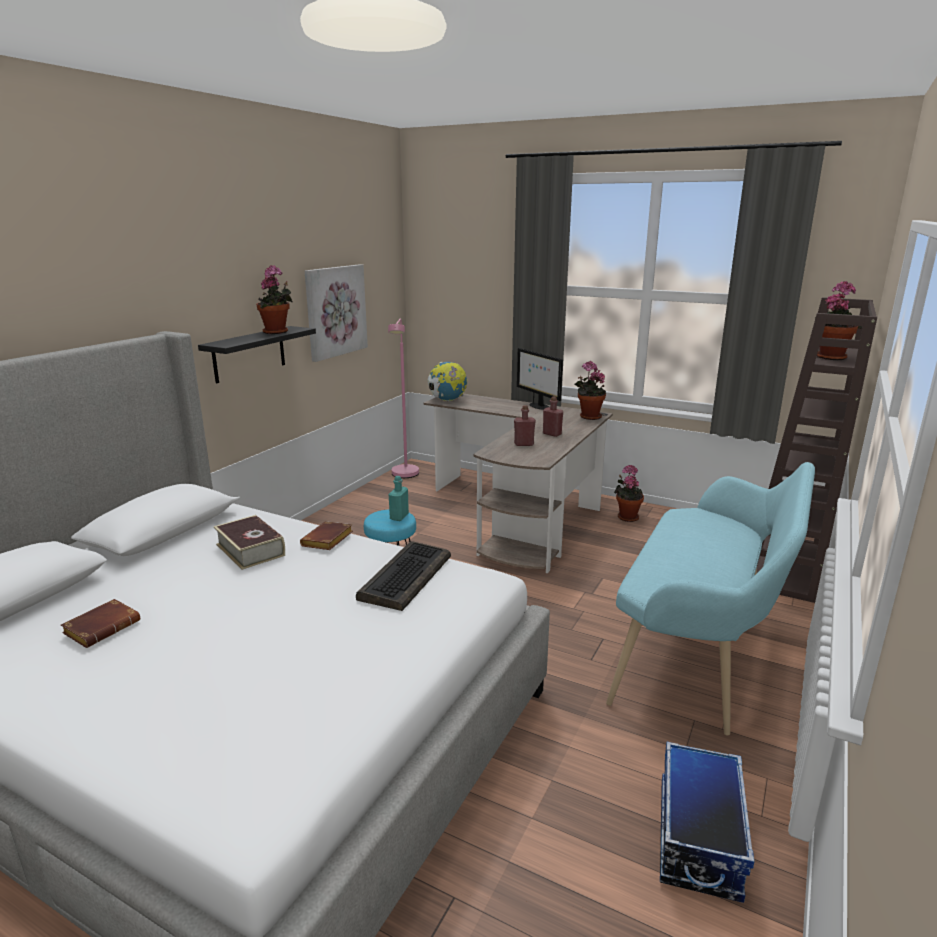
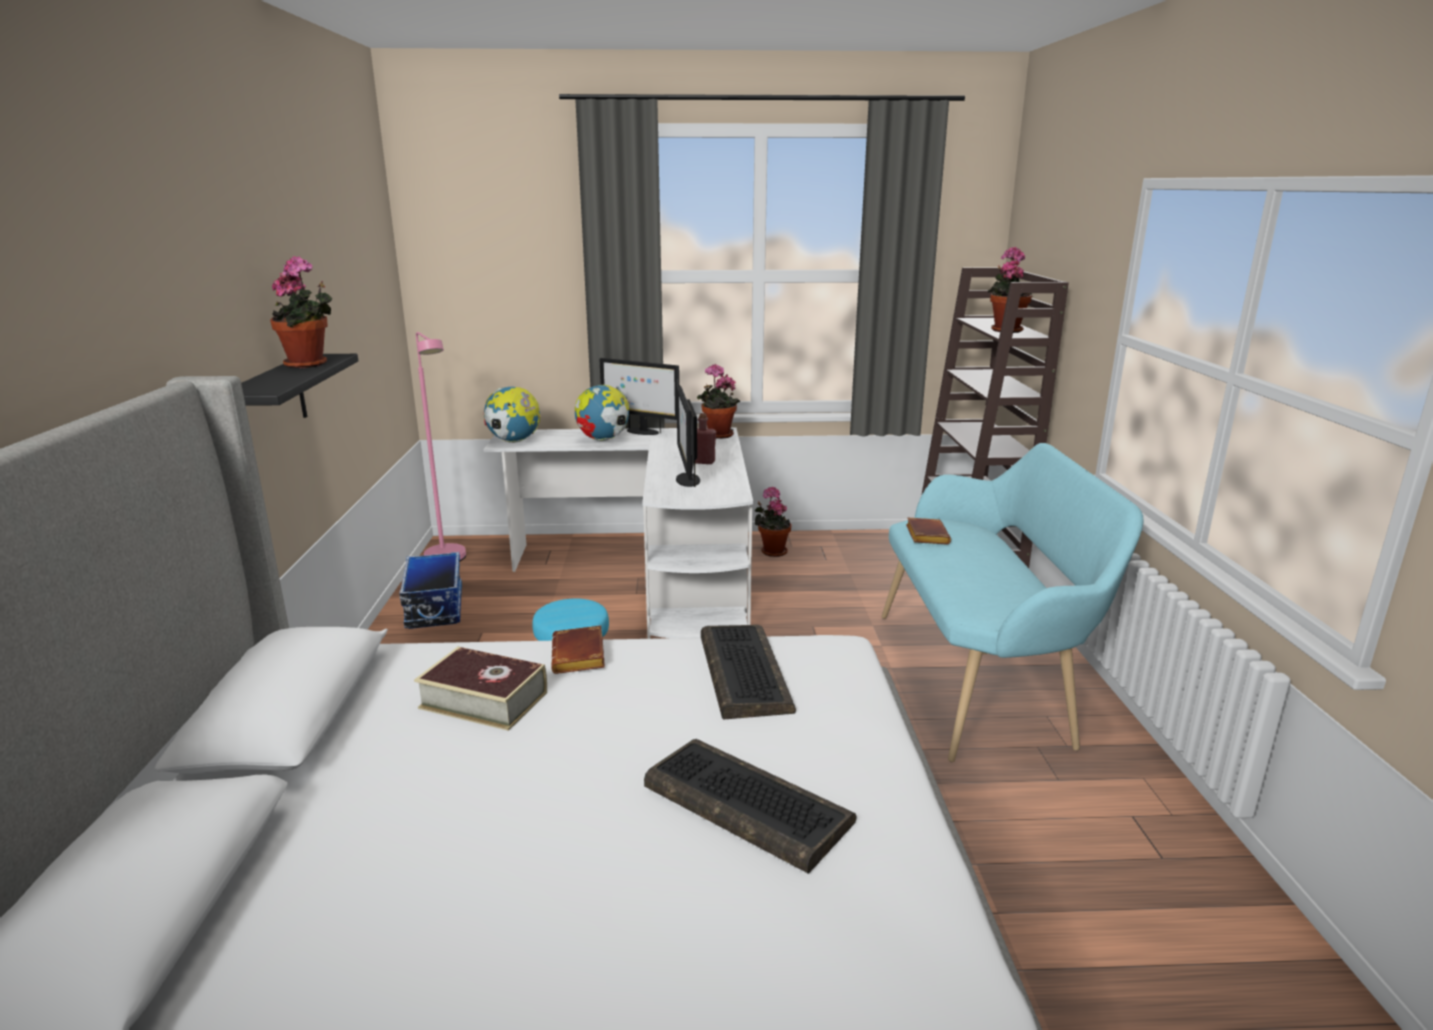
camera: 30 degrees left, 0 degrees up
brown book [61,599,140,648] -> brown book moved to [906,517,951,545]
picture [305,264,368,362] -> none
turquoise bottle [389,476,409,521] -> none
brown desk [424,394,613,573] -> white desk [484,427,753,639]
red bottle [514,405,536,446] -> monitor [676,385,700,487]
storage box [660,742,754,903] -> storage box moved to [399,552,462,629]
none -> globe [575,385,630,441]
none -> keyboard [644,739,857,874]

